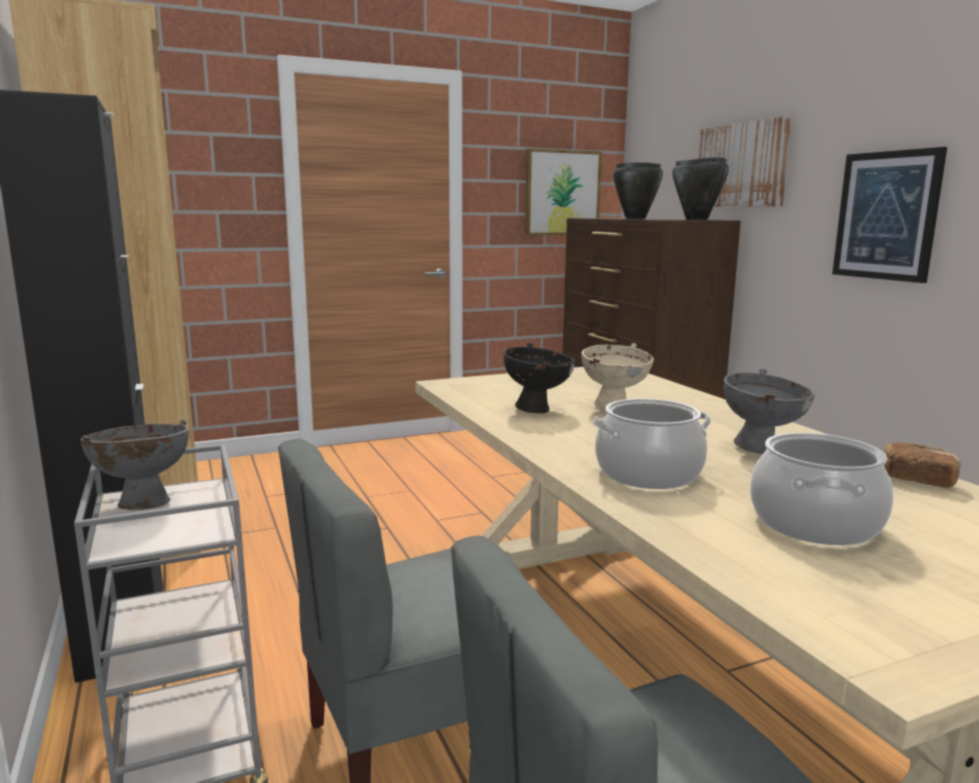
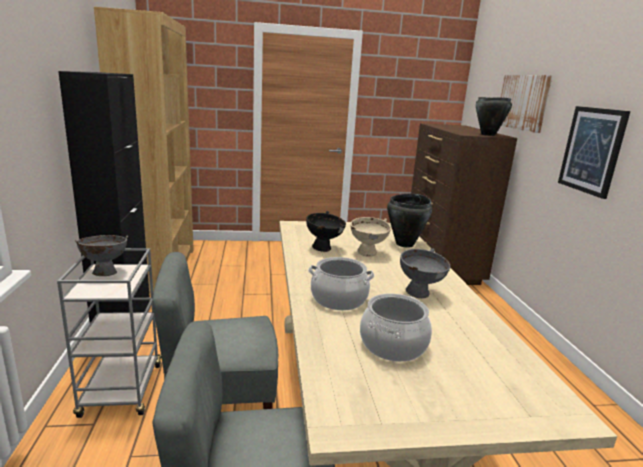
camera: 15 degrees right, 5 degrees up
picture [525,148,602,235] -> none
black cooking pot [613,162,663,219] -> black cooking pot moved to [387,194,432,248]
bread [884,442,961,488] -> none

